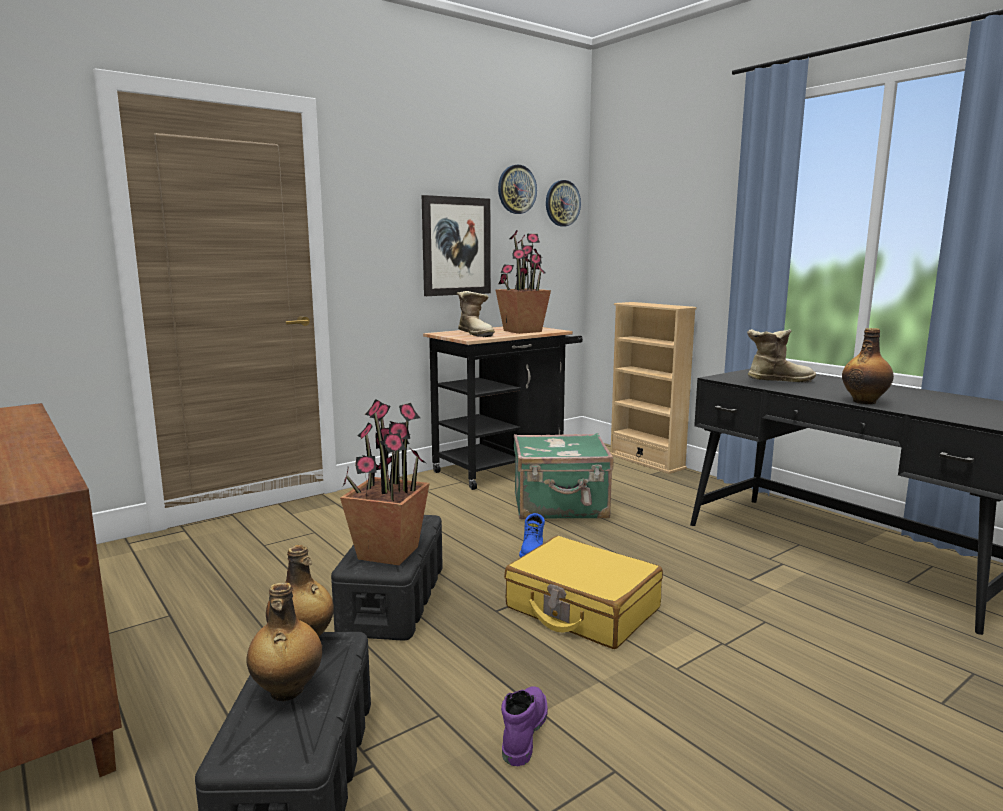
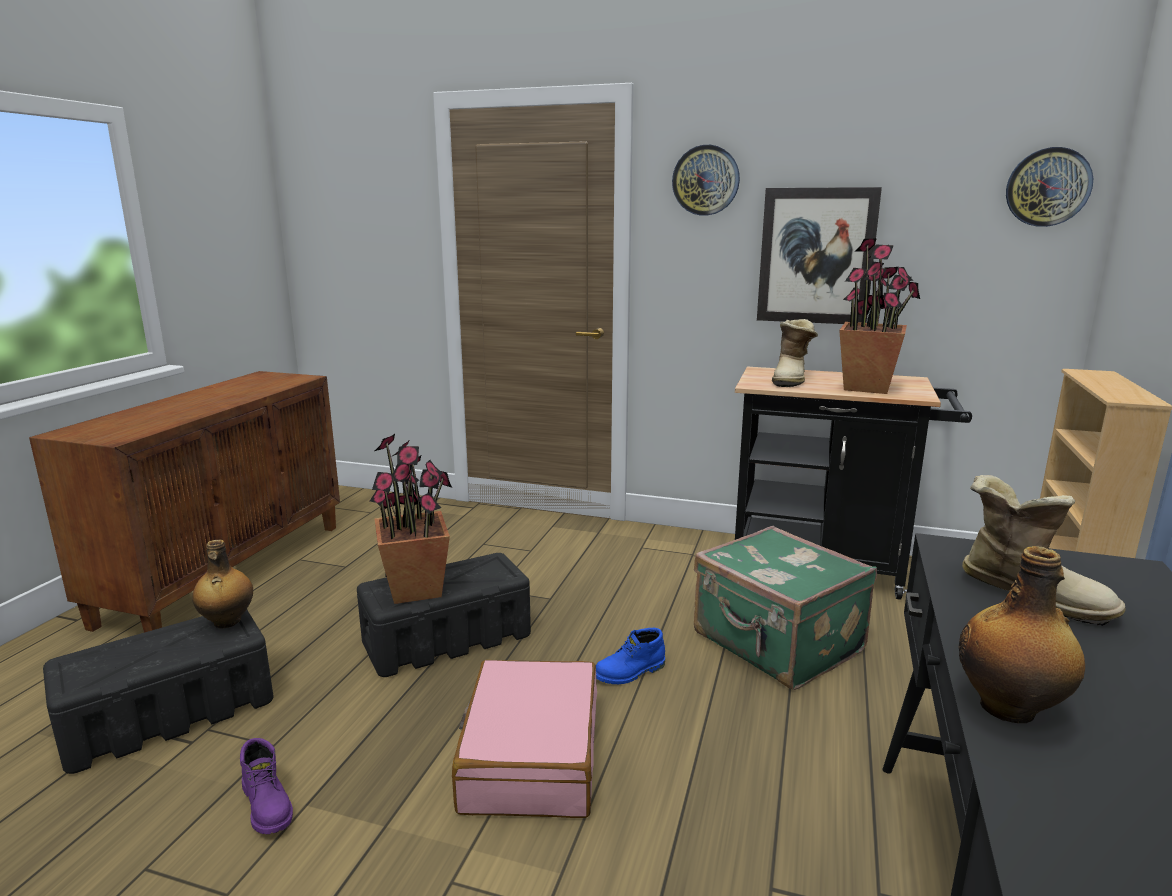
camera: 55 degrees right, 5 degrees up
bottle [246,582,322,701] -> none
wall clock [498,165,537,214] -> wall clock moved to [672,145,740,216]
purple boot [501,686,548,766] -> purple boot turned 75 degrees clockwise [240,738,293,834]
yellow suitcase [504,536,663,649] -> pink suitcase [452,660,597,818]

